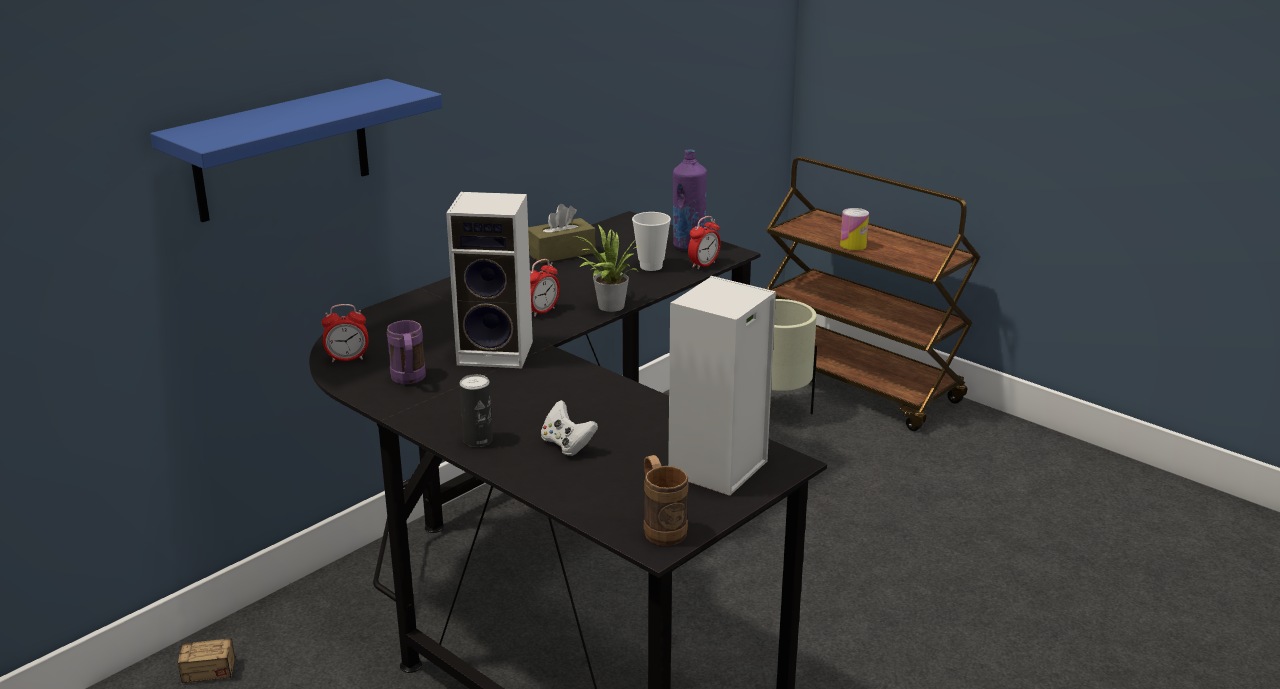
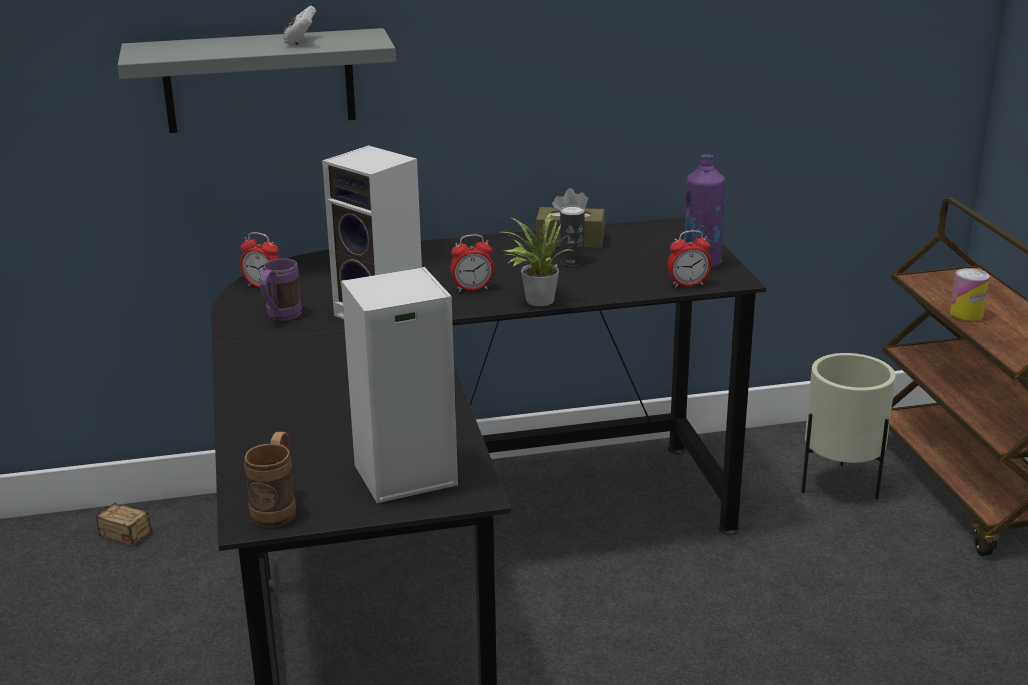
camera: 35 degrees right, 0 degrees up
blue shelf [150,79,442,222] -> grey shelf [117,28,396,133]
can [460,374,493,447] -> can moved to [560,205,585,265]
white game controller [541,400,598,456] -> white game controller moved to [282,6,316,45]
cup [632,212,671,271] -> none

